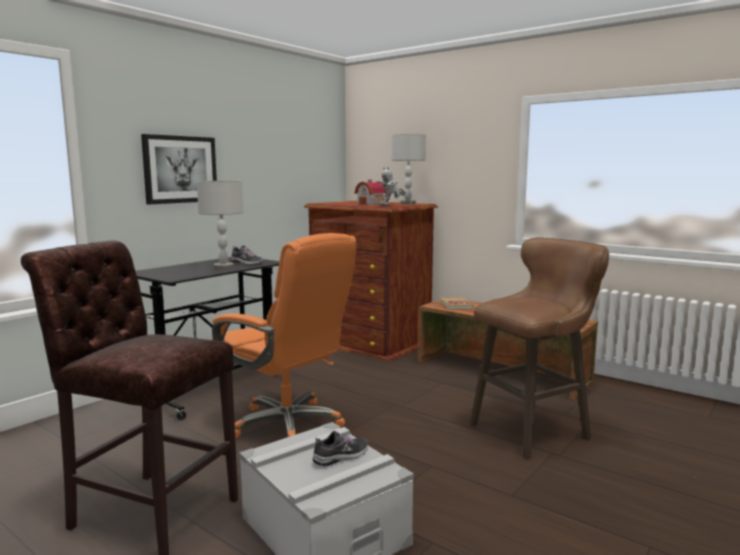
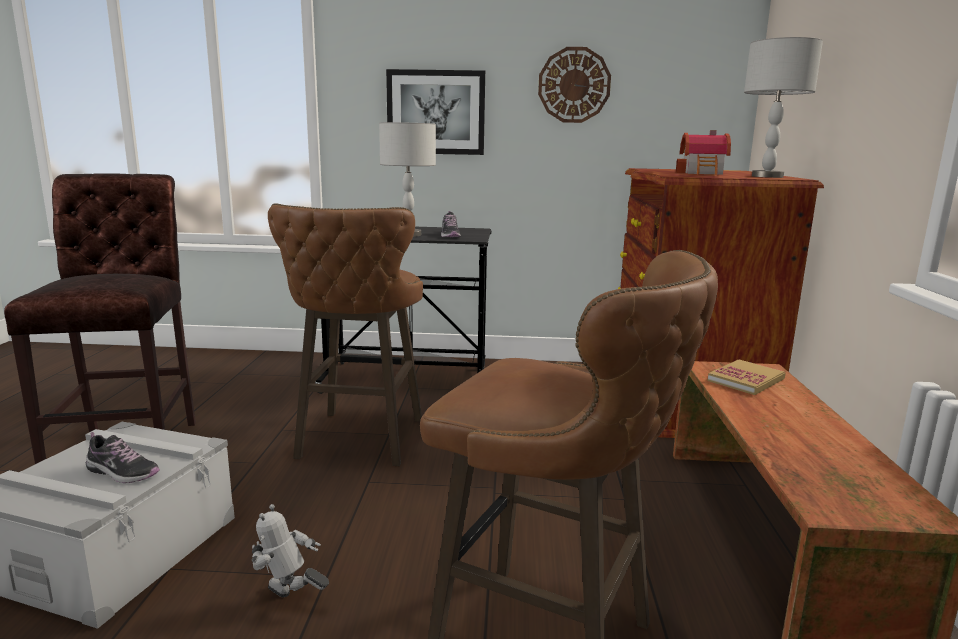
camera: 55 degrees right, 5 degrees up
orange office chair [211,233,356,439] -> brown stool [268,203,423,466]
toy robot [380,167,406,206] -> toy robot moved to [252,504,329,597]
none -> wall clock [538,47,611,123]

